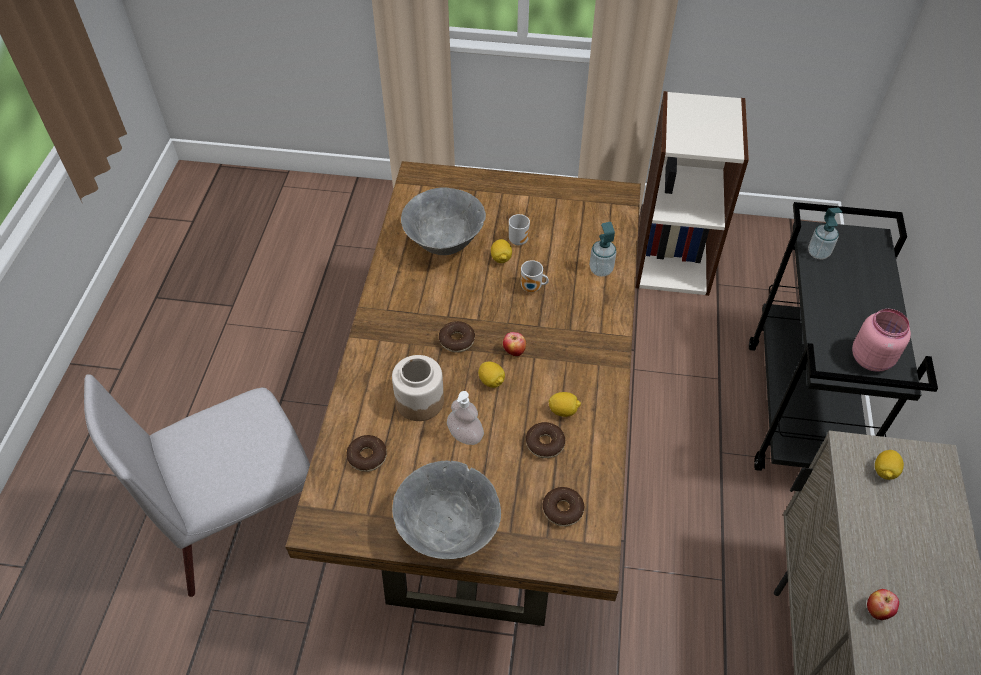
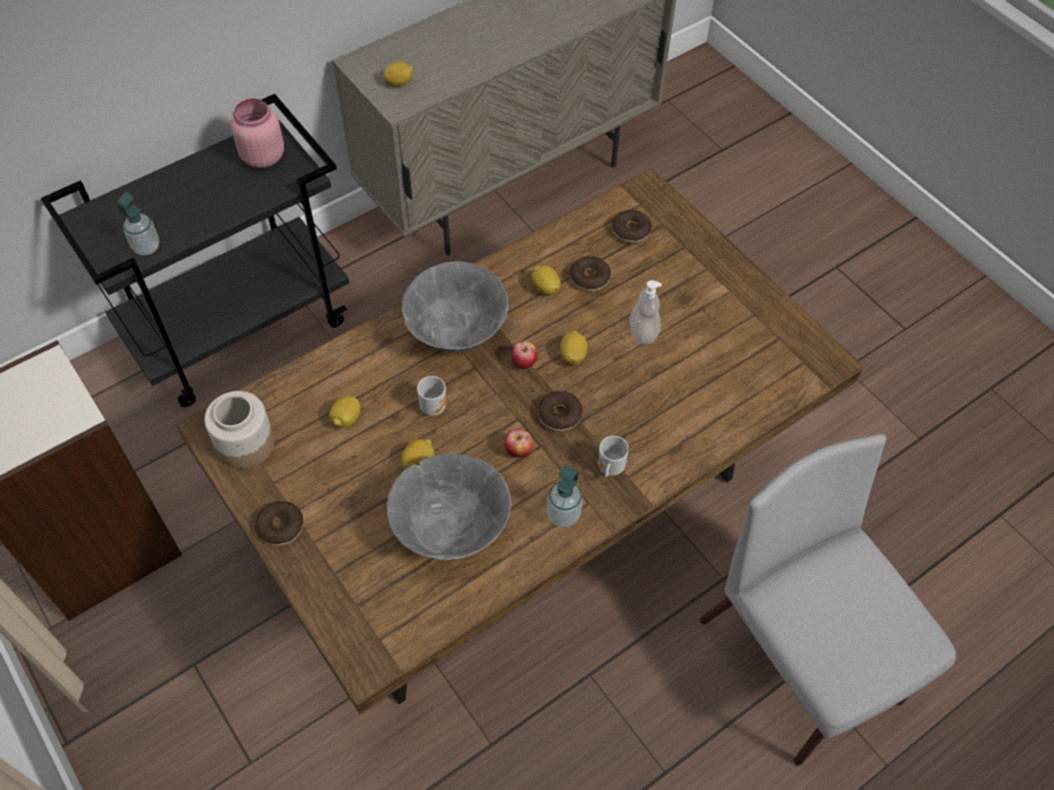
camera: 135 degrees left, 5 degrees up
grey chair [84,374,310,597] -> grey chair turned 135 degrees counterclockwise [700,434,956,766]
donut [347,435,387,472] -> donut moved to [255,501,304,546]
jar [392,355,444,421] -> jar moved to [204,391,274,469]
grey bowl [392,461,501,559] -> grey bowl moved to [402,261,508,353]
mug [509,214,530,245] -> mug moved to [598,436,629,478]
soap dispenser [589,222,617,277] -> soap dispenser moved to [547,466,583,527]
apple [867,589,899,620] -> apple moved to [504,429,533,458]
none -> lemon [329,396,361,428]

